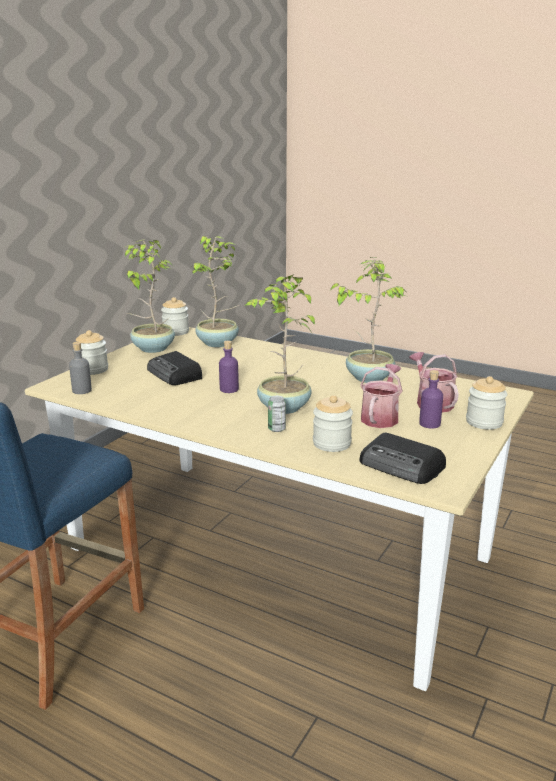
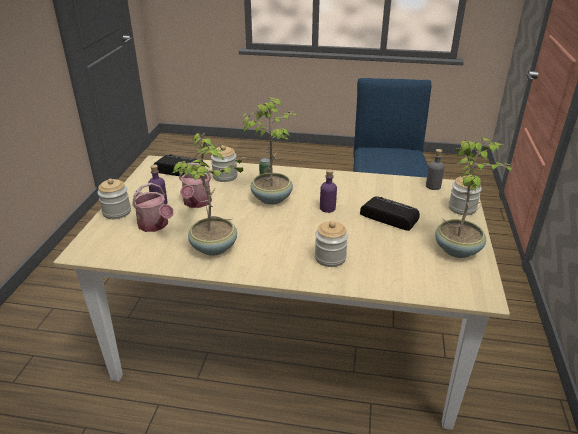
camera: 160 degrees right, 10 degrees up
jar [161,297,189,336] -> jar moved to [315,221,348,267]
potted plant [192,236,239,347] -> none

